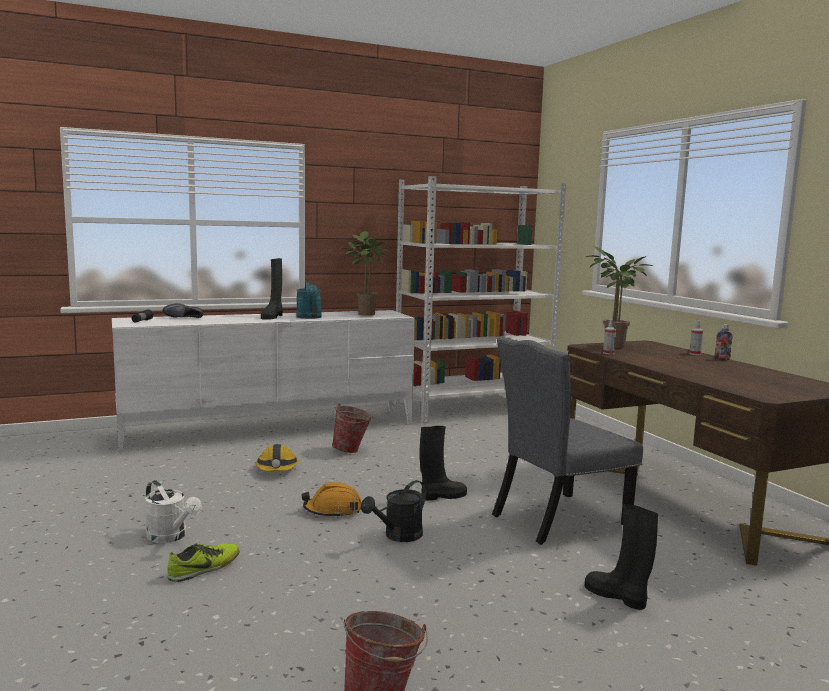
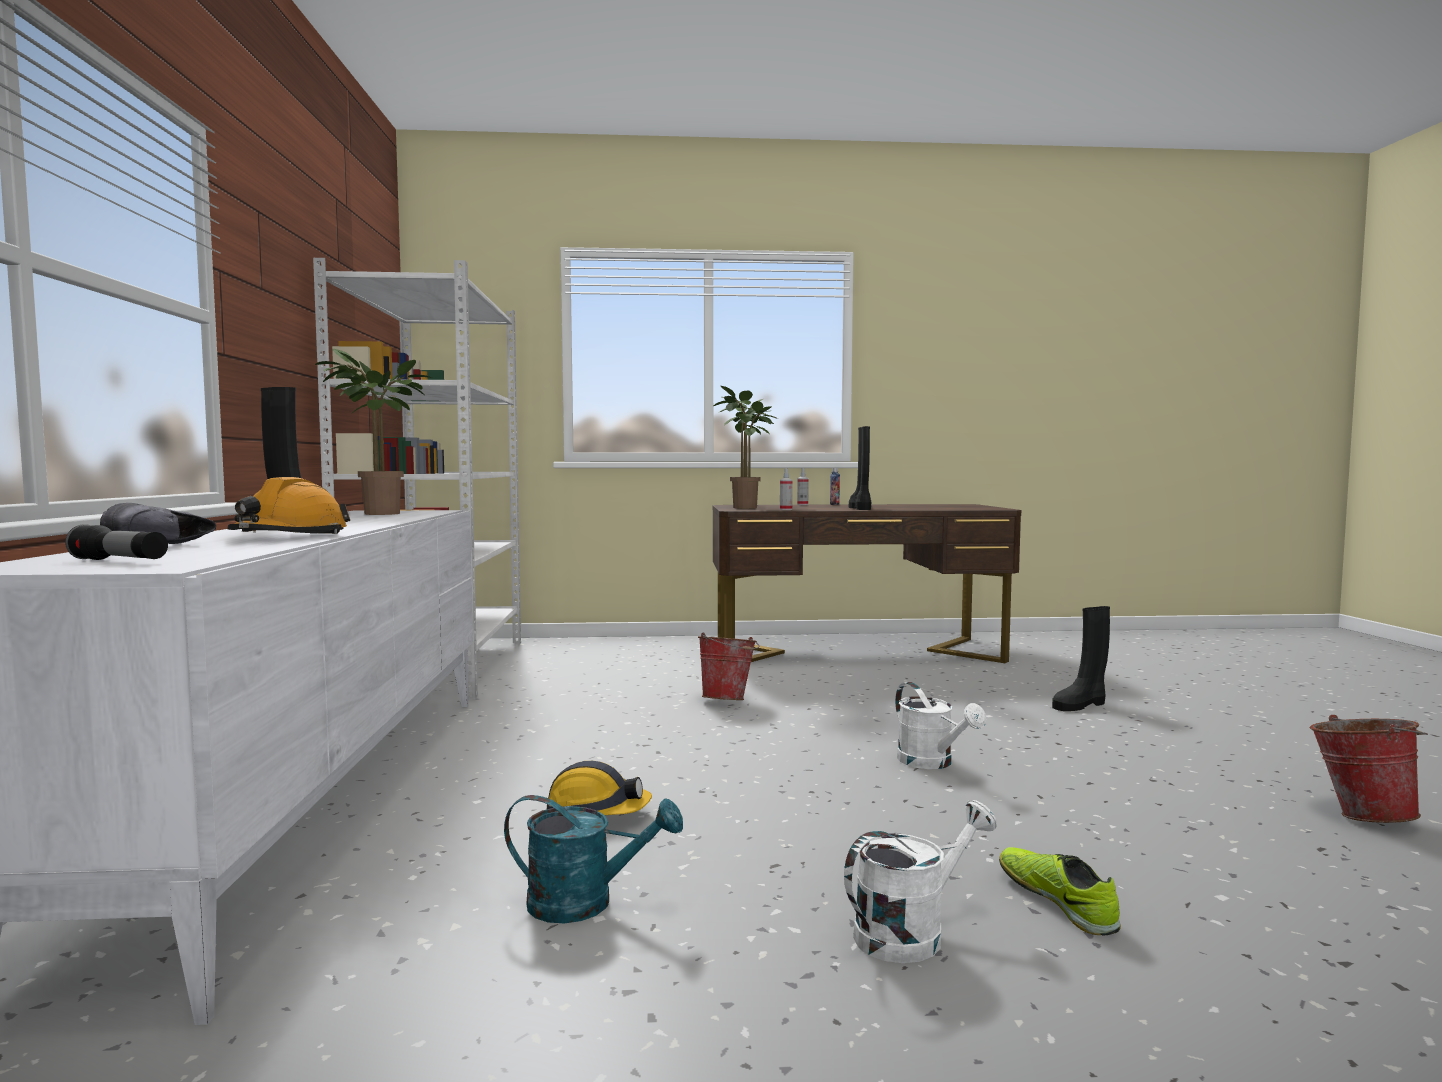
camera: 70 degrees left, 5 degrees down
turquoise watering can [296,281,322,319] -> turquoise watering can moved to [504,795,683,923]
orange hard hat [301,482,361,518] -> orange hard hat moved to [228,477,350,534]
bucket [332,403,372,453] -> bucket moved to [698,632,760,700]
black watering can [361,480,426,542] -> white watering can [895,682,986,769]
black boot [420,426,467,500] -> black boot moved to [849,426,871,510]
grey chair [492,337,643,545] -> none

